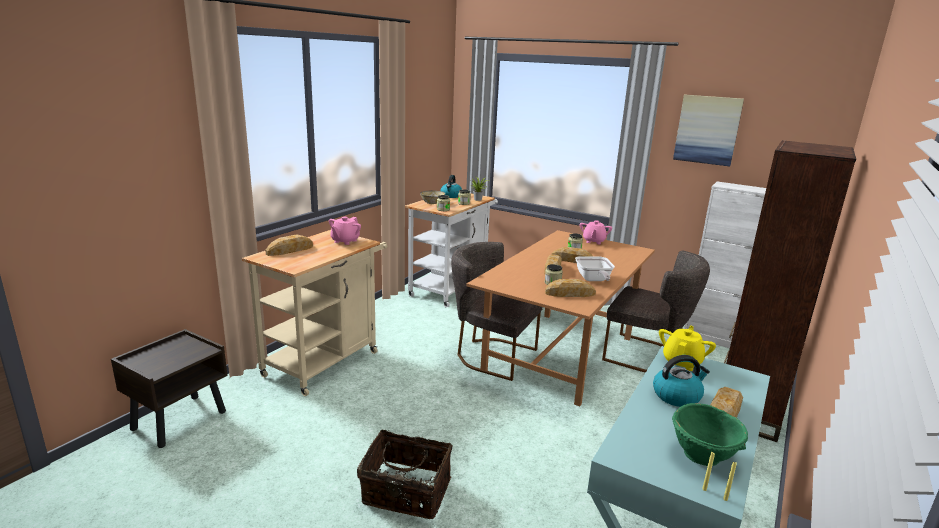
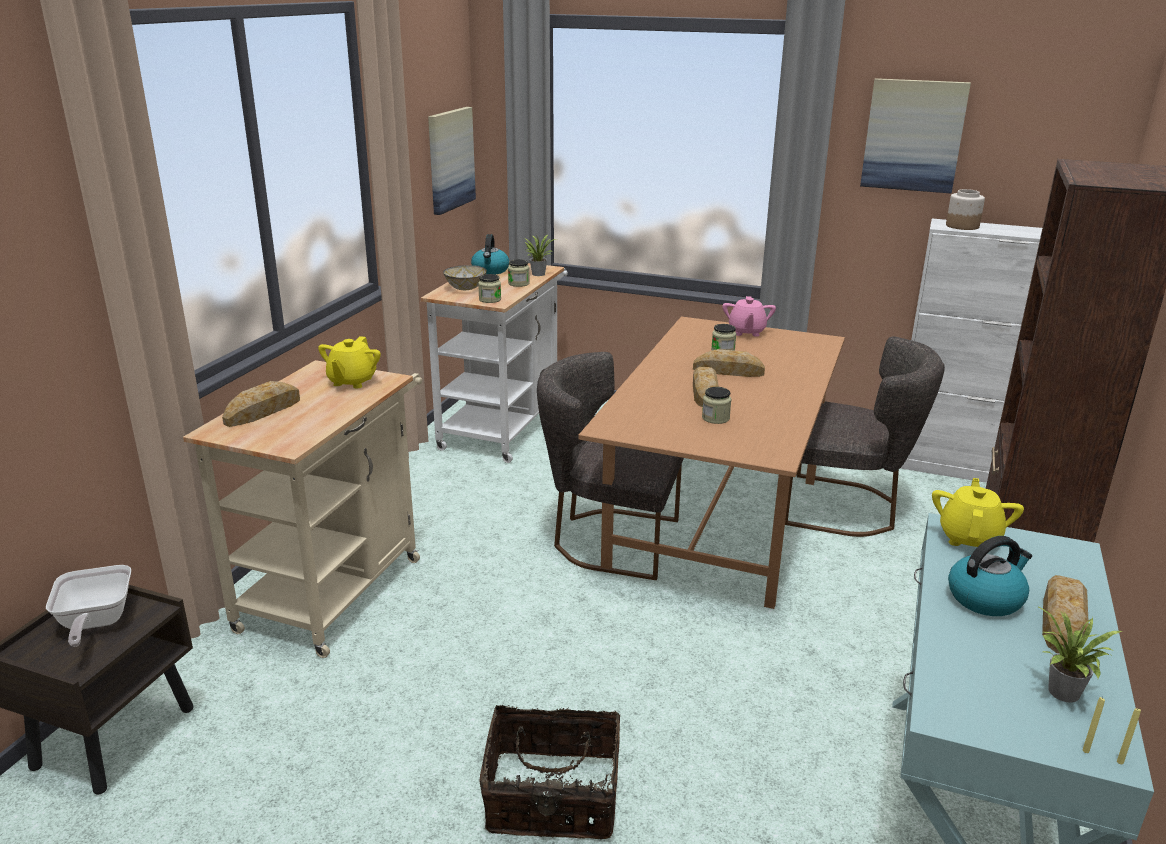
camera: 10 degrees left, 5 degrees up
pink teapot [329,217,361,245] -> yellow teapot [318,336,381,388]
bread [545,279,596,297] -> none
frying pan [575,256,615,281] -> frying pan moved to [46,565,131,647]
green bowl [672,403,748,466] -> potted plant [1037,606,1122,703]
none -> picture [428,107,476,215]
none -> jar [946,189,985,230]

